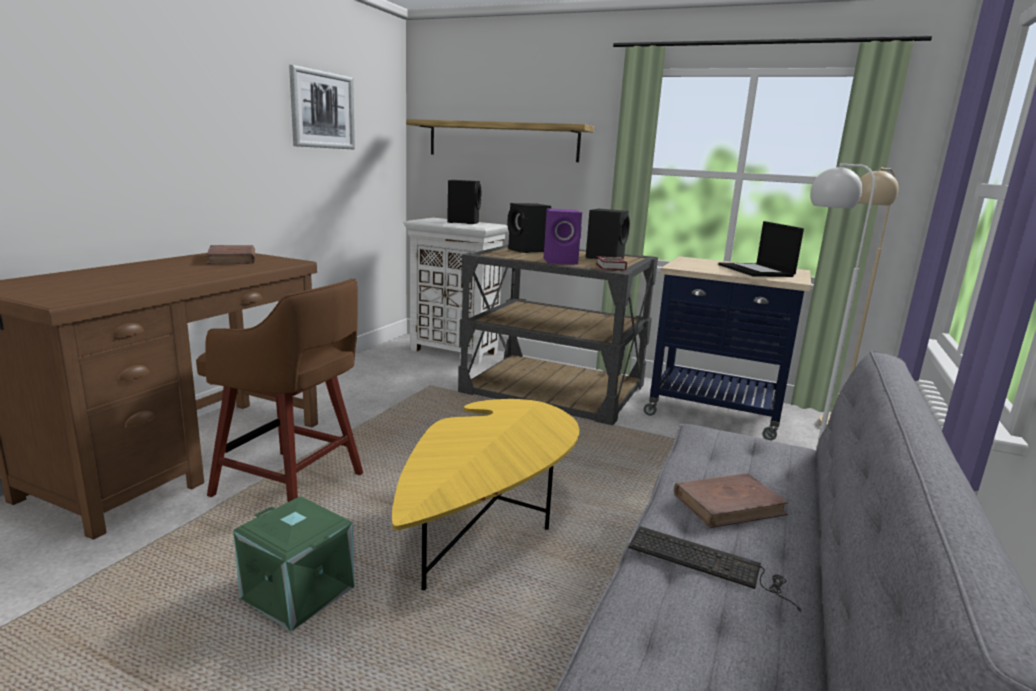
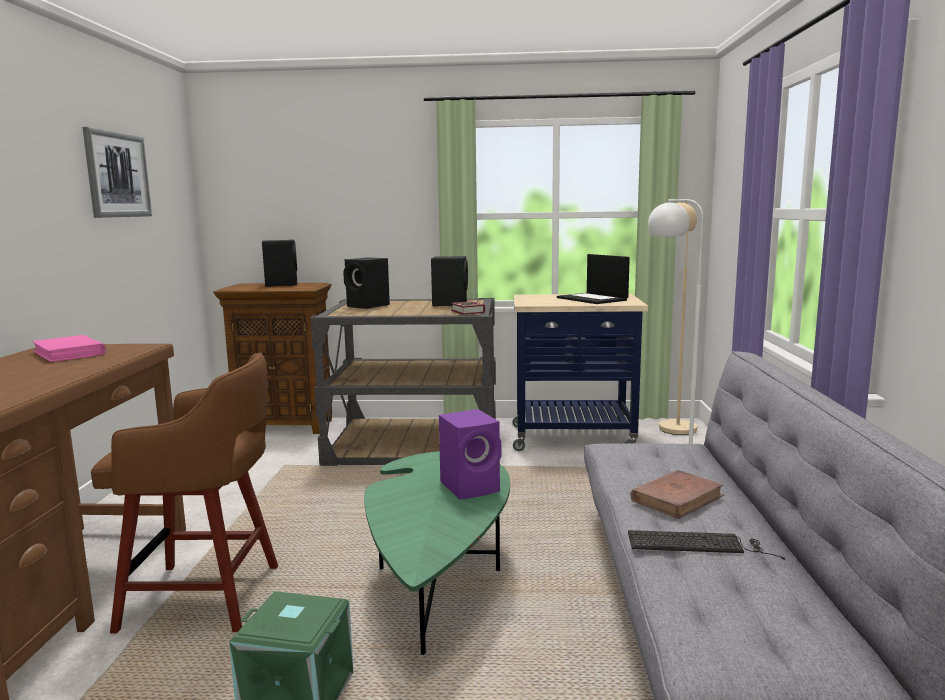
camera: 20 degrees left, 5 degrees down
brown book [207,245,255,264] -> pink book [32,335,106,362]
yellow coffee table [392,399,580,590] -> green coffee table [364,451,510,655]
white cabinet [403,218,508,364] -> brown cabinet [213,283,332,434]
shelf [406,119,594,162] -> none
purple speaker [544,208,582,264] -> purple speaker moved to [439,409,501,499]

